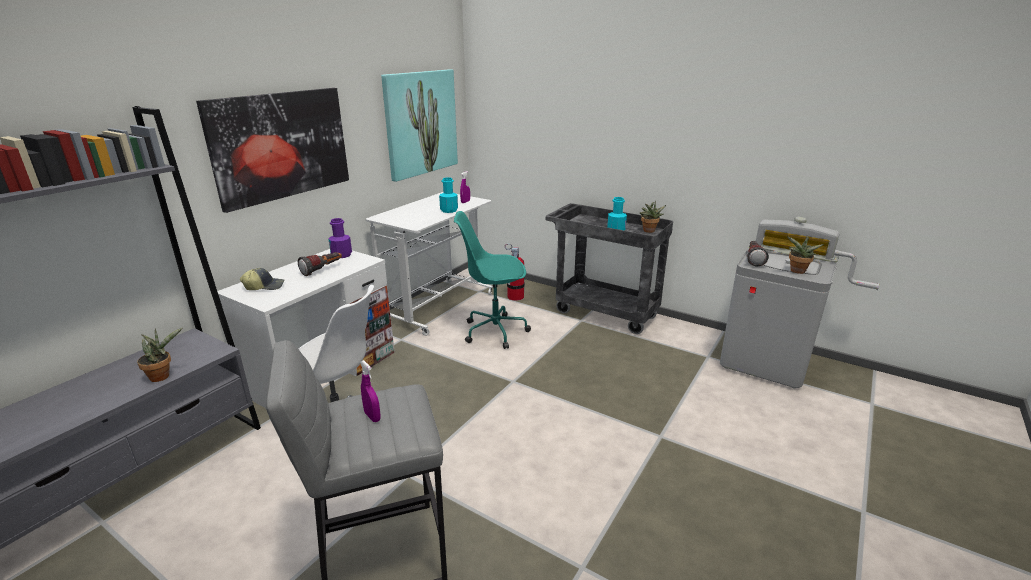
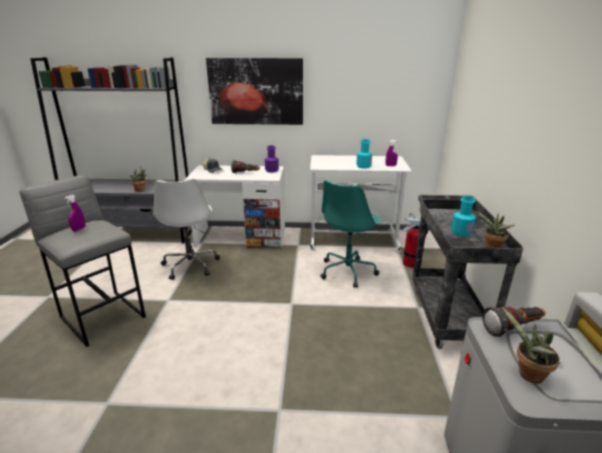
camera: 60 degrees right, 0 degrees up
picture [381,69,458,182] -> none
turquoise office chair [454,211,531,349] -> turquoise office chair turned 120 degrees counterclockwise [320,180,381,288]

